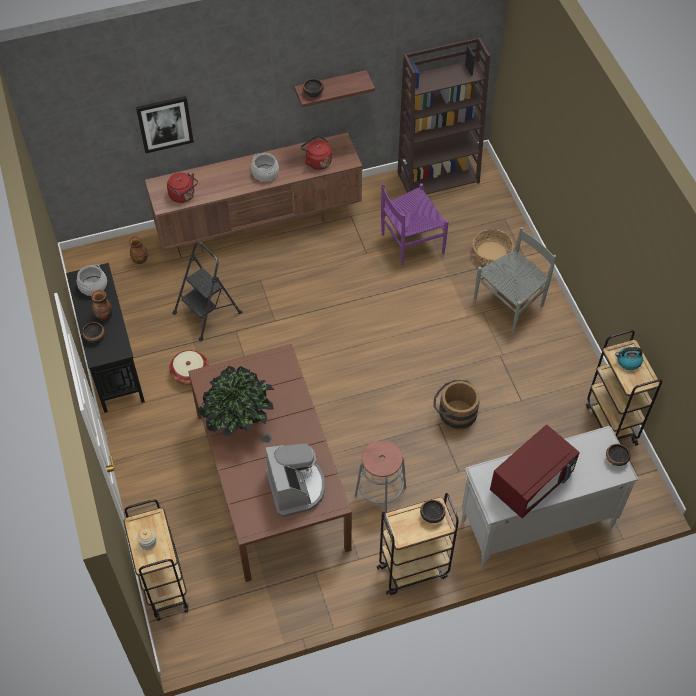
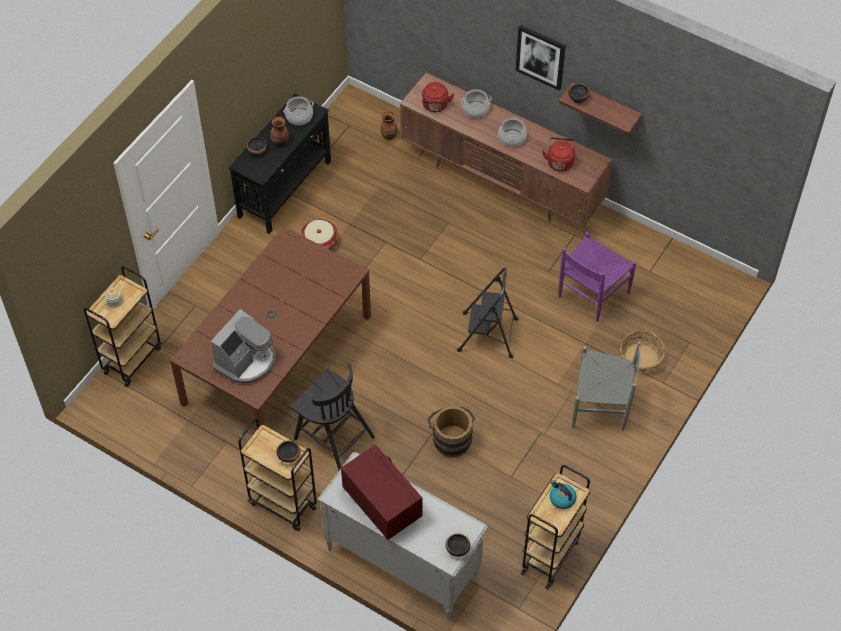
camera: 50 degrees right, 0 degrees up
picture [136,96,194,153] -> picture moved to [516,25,566,91]
black step ladder [172,241,243,341] -> black step ladder moved to [457,268,519,358]
potted plant [198,366,274,436] -> none
grey stool [355,440,406,513] -> black chair [290,363,375,470]
purple chair [381,183,449,266] -> purple chair turned 75 degrees counterclockwise [559,232,636,322]
brown bookcase [397,37,490,194] -> none
red microwave [490,425,580,518] -> red microwave turned 135 degrees counterclockwise [341,445,422,540]
none -> cooking pot [460,89,492,118]

